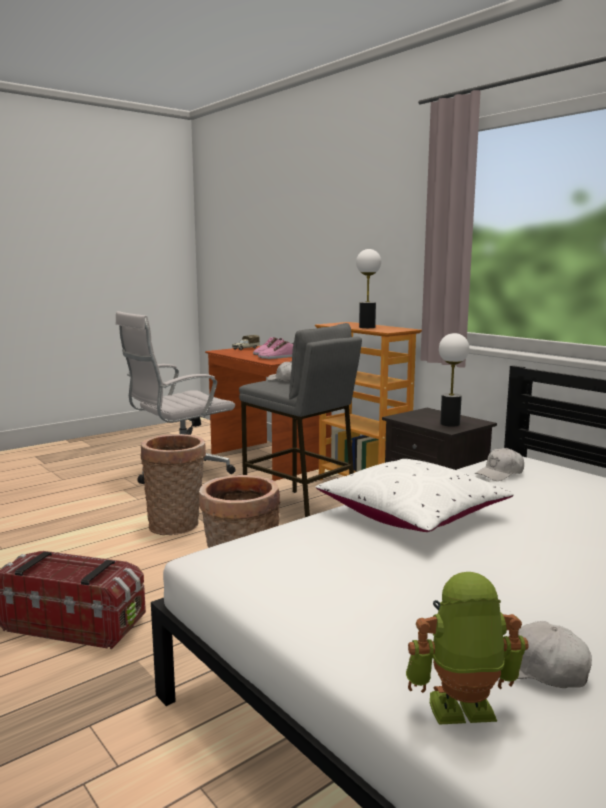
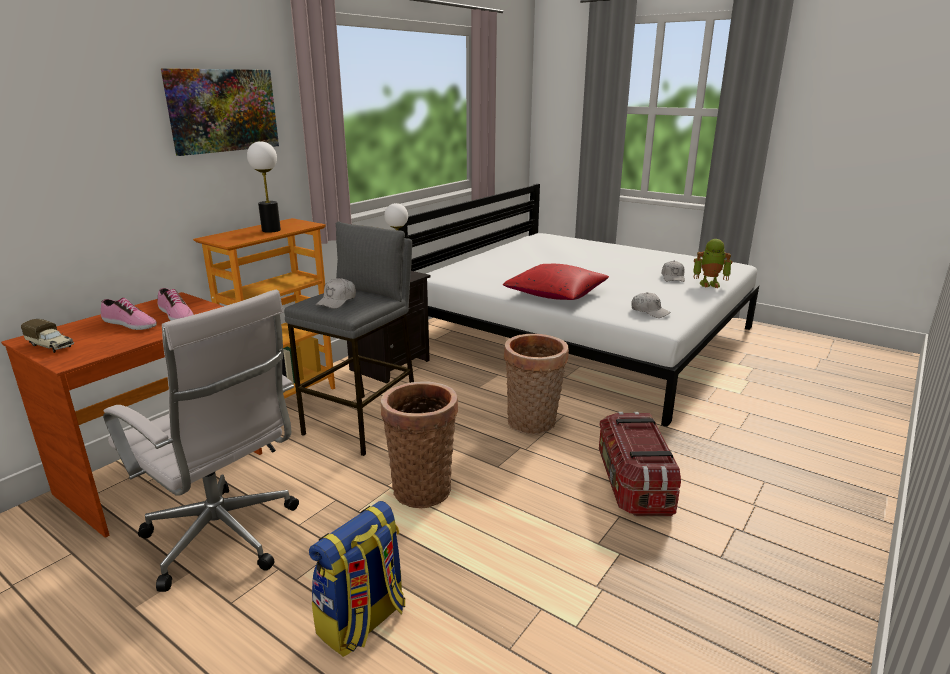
camera: 105 degrees left, 10 degrees up
white pillow [315,459,514,532] -> red pillow [503,264,609,300]
toy robot [406,572,529,725] -> toy robot turned 60 degrees counterclockwise [693,239,732,288]
white cap [475,448,524,481] -> white cap moved to [631,292,671,318]
none -> picture [161,68,279,156]
none -> backpack [309,501,405,657]

